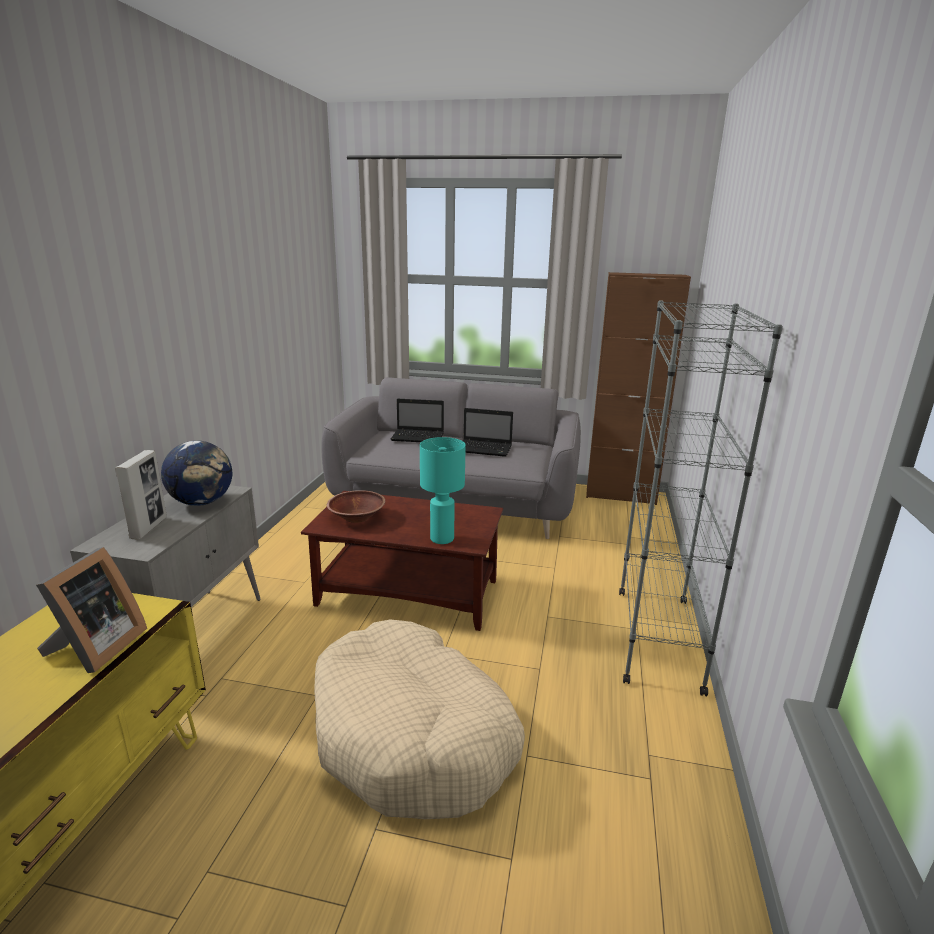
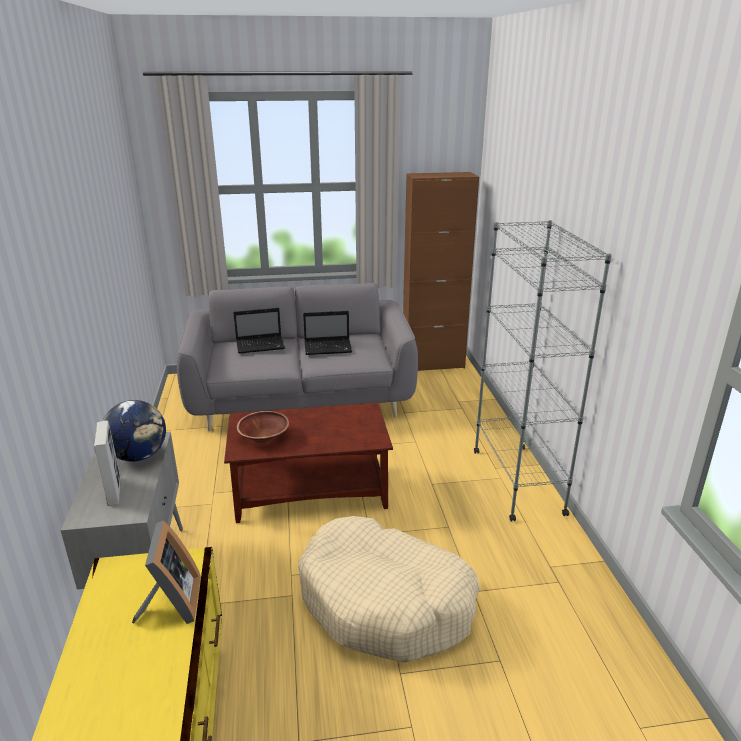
camera: 20 degrees left, 5 degrees up
turquoise table lamp [420,437,466,544] -> none

